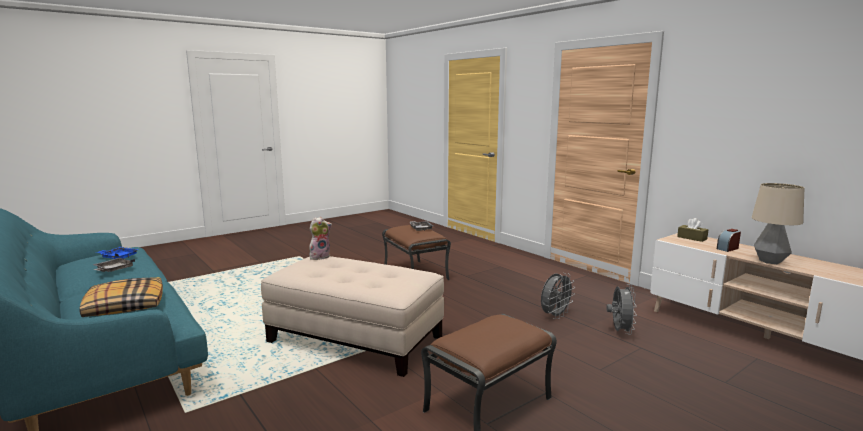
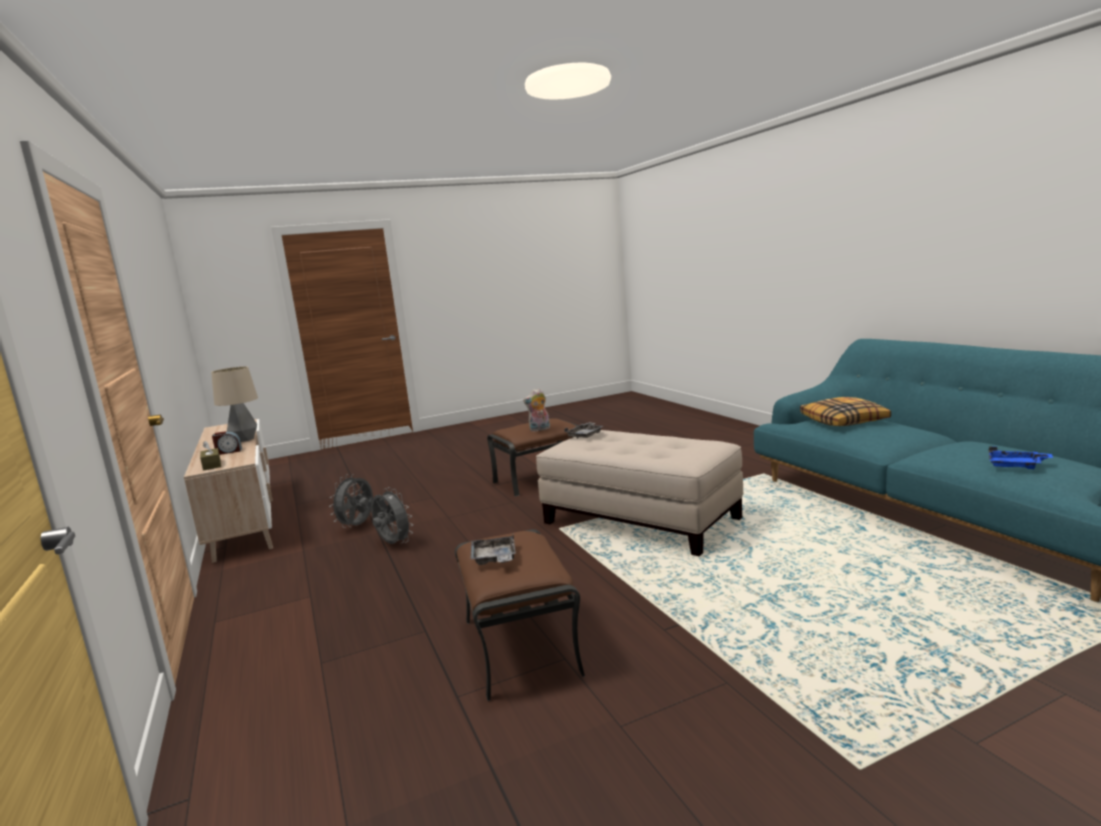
camera: 165 degrees left, 0 degrees up
grey tray [92,258,135,272] -> grey tray moved to [564,422,603,439]
plush toy [309,217,332,260] -> plush toy moved to [523,388,550,432]
grey fan [541,273,575,319] -> grey fan turned 75 degrees clockwise [371,487,413,544]

